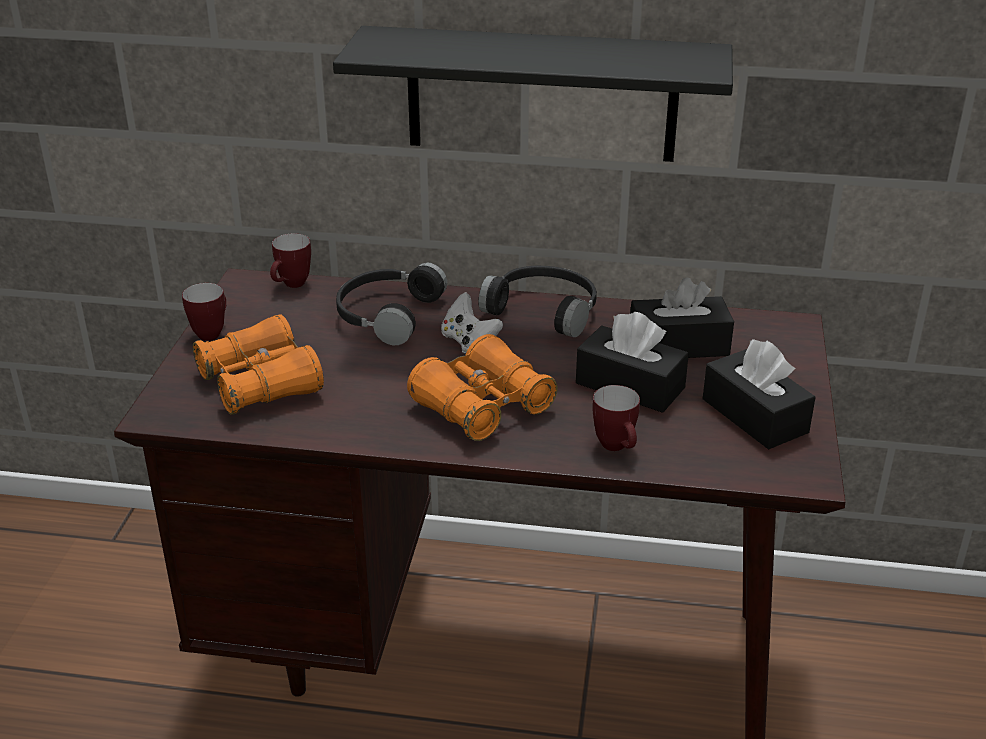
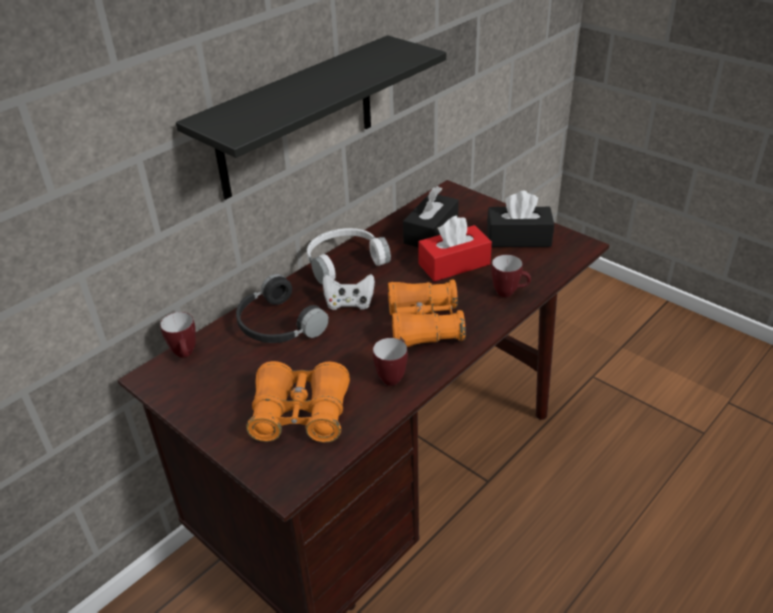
camera: 55 degrees left, 5 degrees up
mug [182,283,227,341] -> mug moved to [373,338,408,386]
black headphones [479,266,597,337] -> white headphones [307,228,391,284]
black tissue box [576,312,689,413] -> red tissue box [418,216,492,281]

